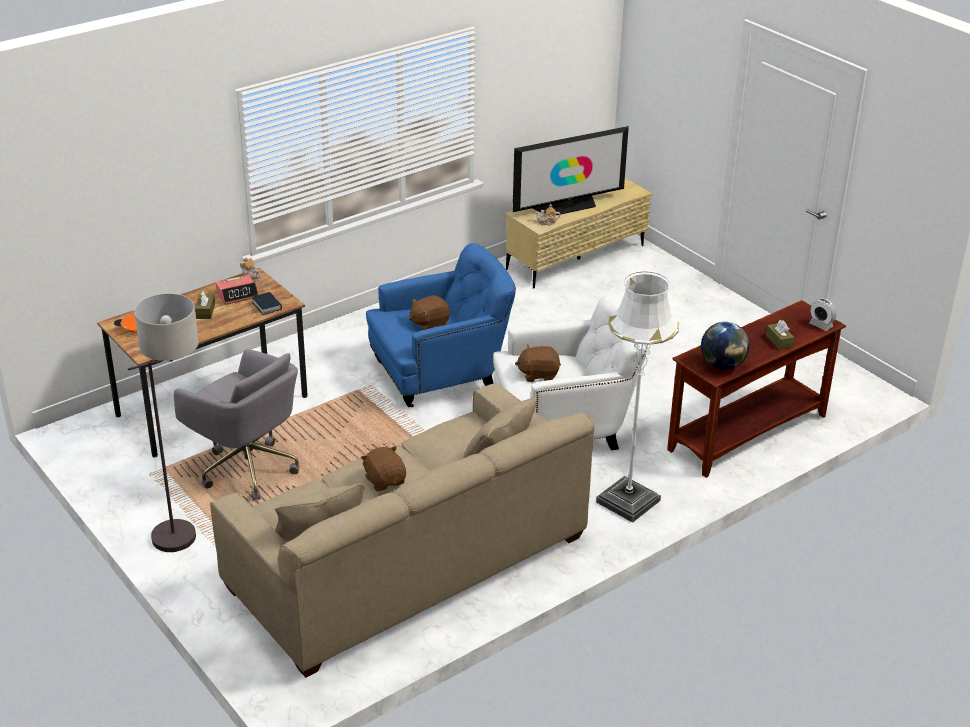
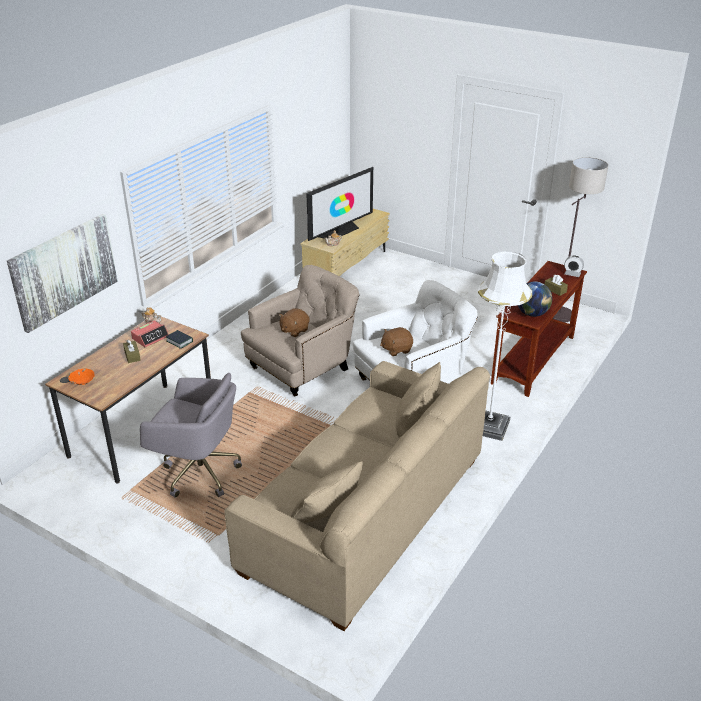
camera: 20 degrees left, 0 degrees up
grey floor lamp [128,294,199,552] -> grey floor lamp moved to [552,157,608,323]
brown plush toy [361,446,406,491] -> none
blue armchair [366,243,516,407] -> beige armchair [241,265,359,396]
none -> picture [7,214,118,333]

